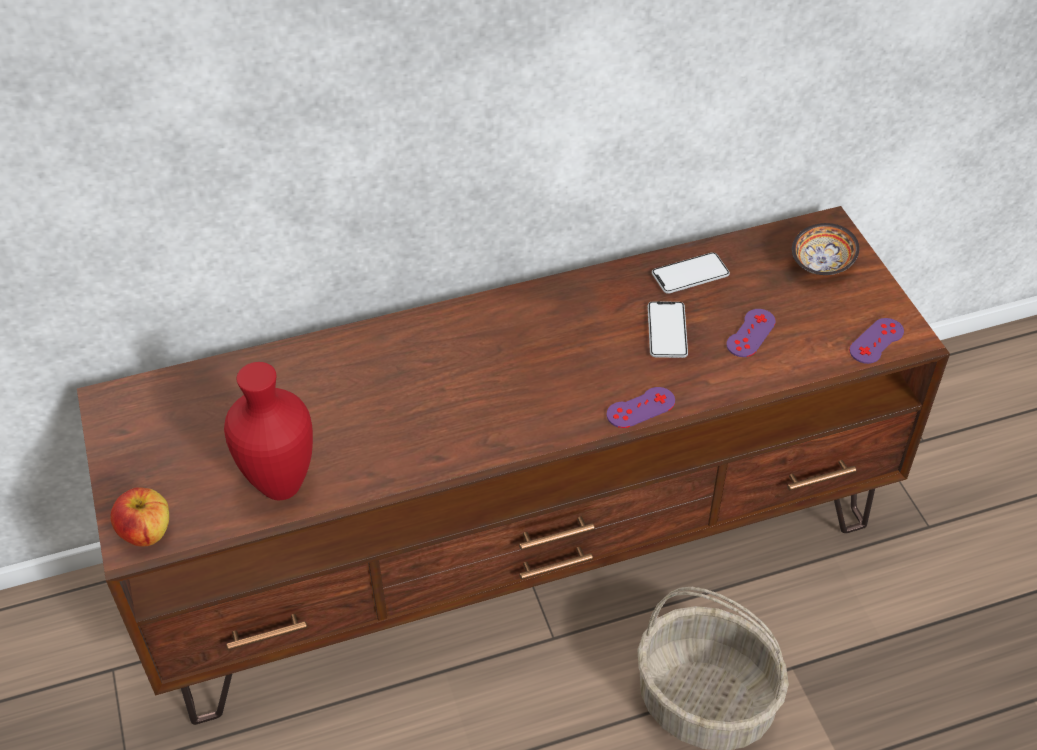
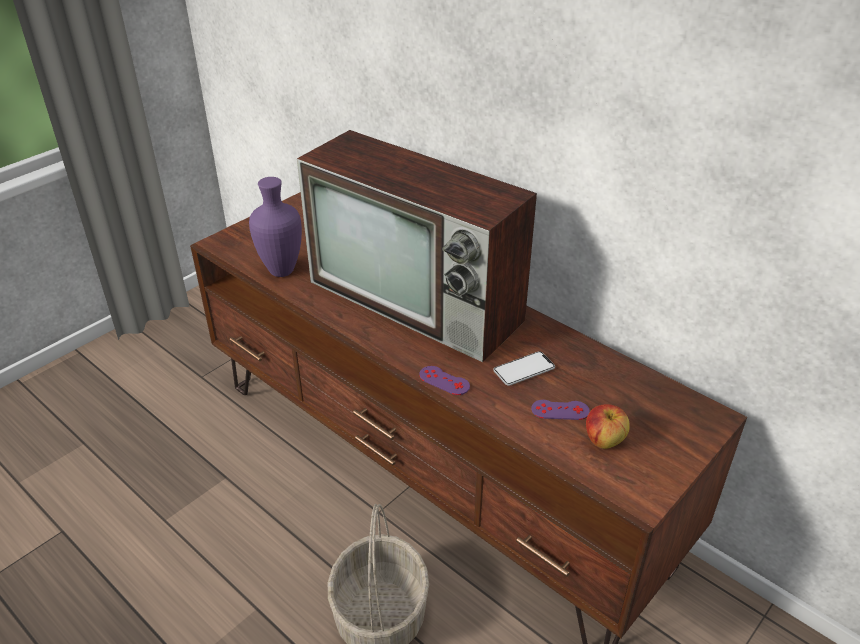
camera: 60 degrees right, 10 degrees down
apple [110,487,169,546] -> apple moved to [586,404,630,449]
red vase [224,362,313,500] -> purple vase [249,177,302,277]
phone [652,252,730,294] -> none
bowl [792,223,859,275] -> none
purple game controller [849,318,904,364] -> none
none -> television [297,130,537,363]

